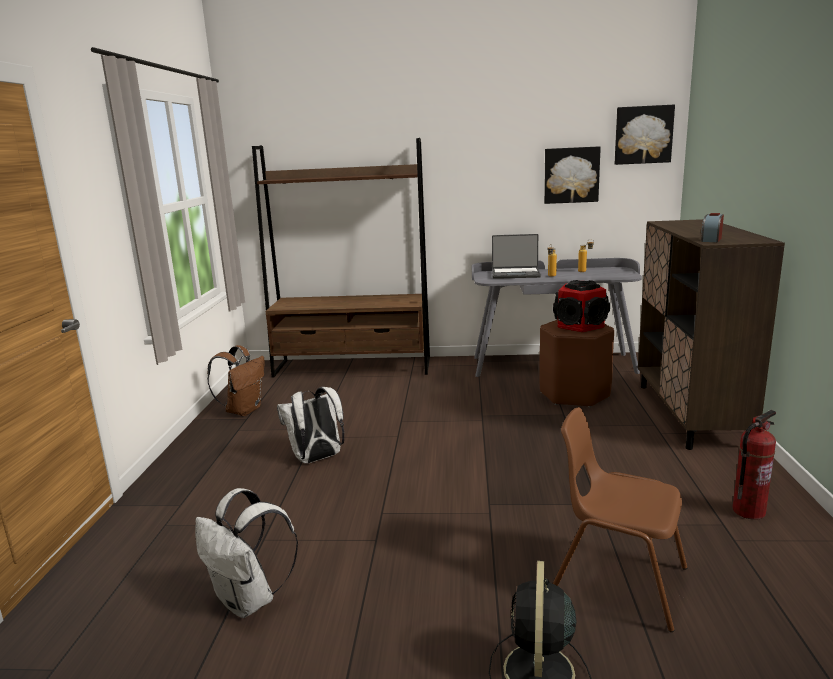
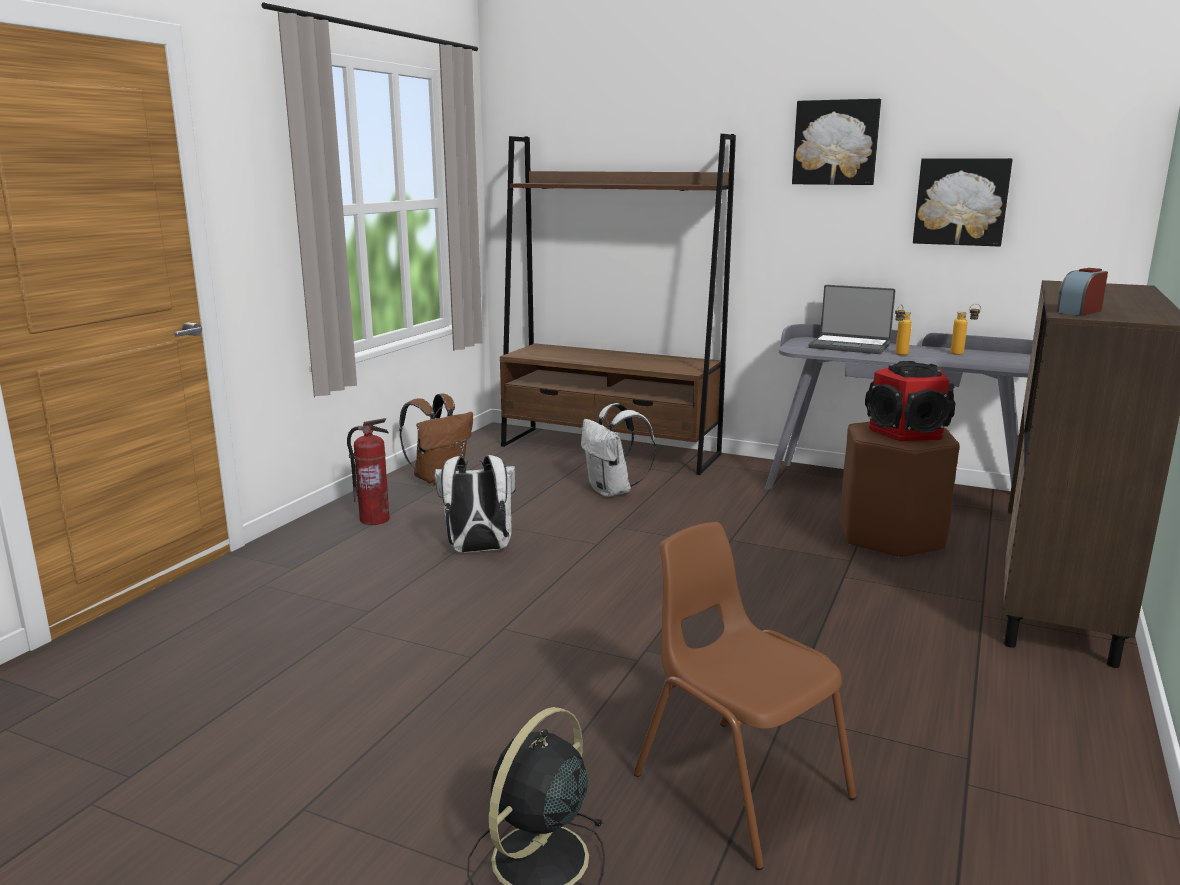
camera: 20 degrees right, 0 degrees up
white backpack [195,488,298,618] -> white backpack moved to [581,403,656,497]
picture [615,105,675,165] -> picture moved to [792,99,881,185]
fire extinguisher [732,410,776,520] -> fire extinguisher moved to [347,418,390,525]

